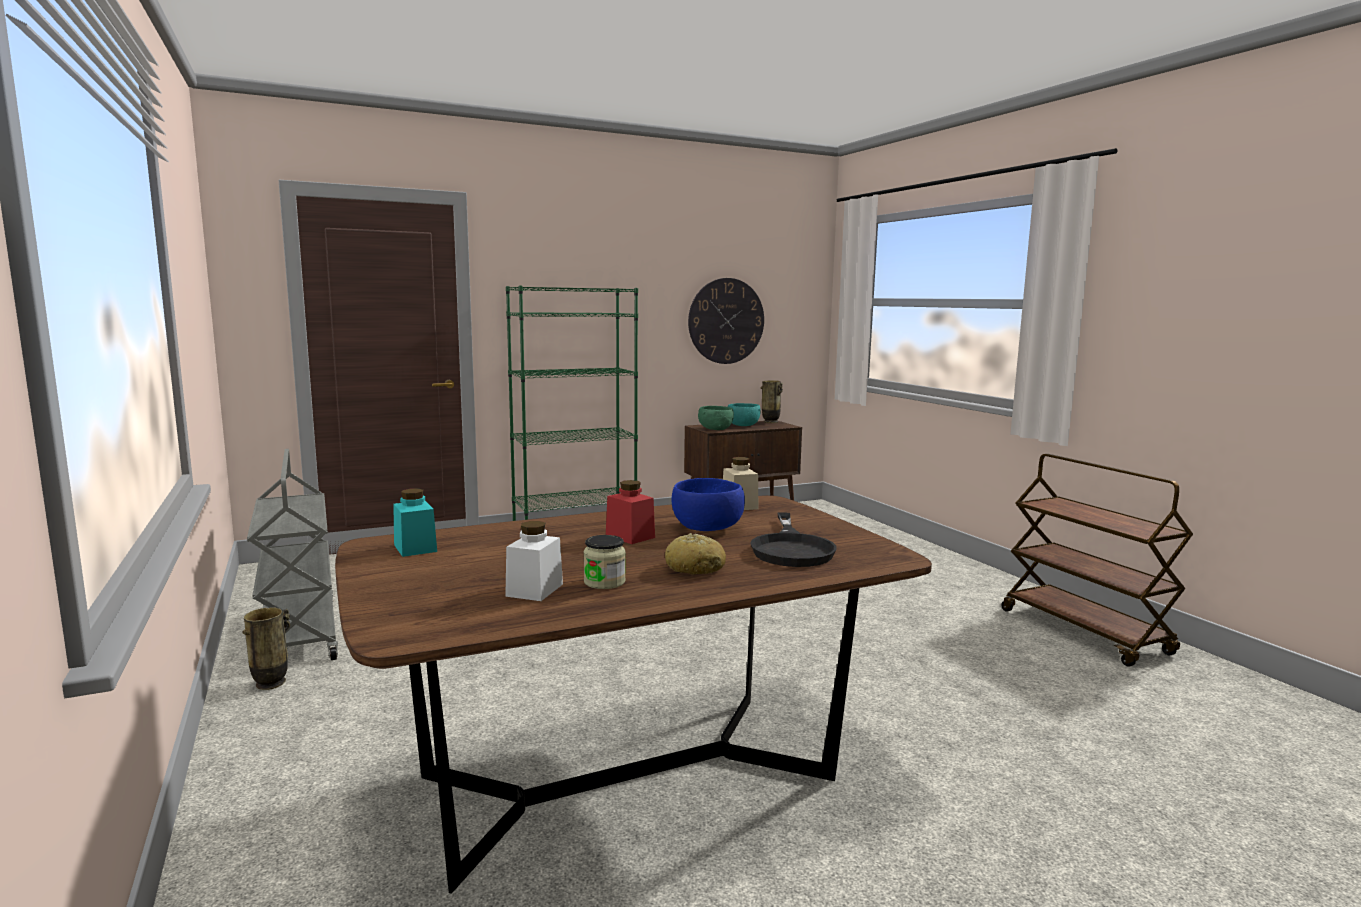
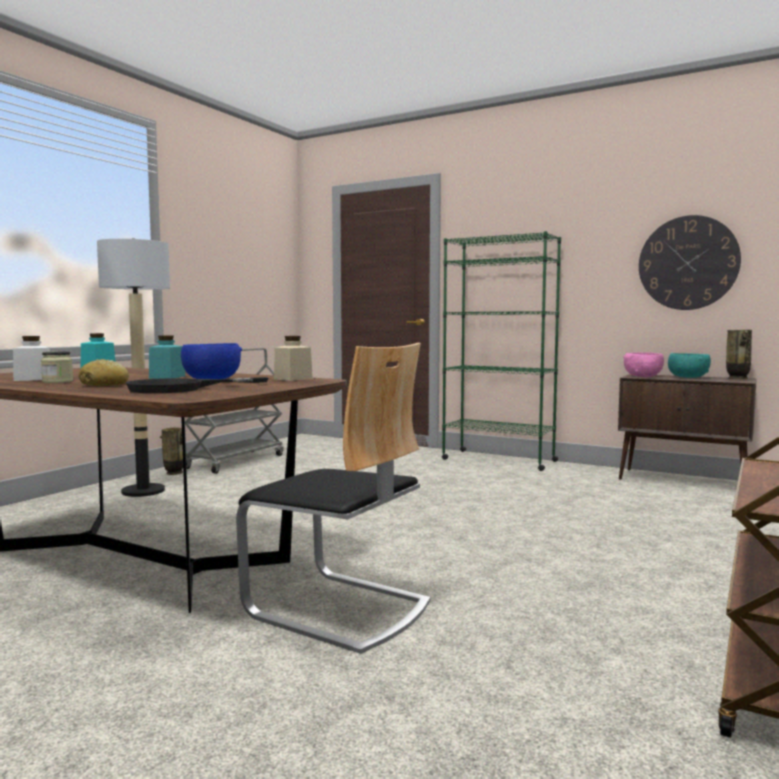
camera: 55 degrees right, 5 degrees down
red jar [606,480,655,544] -> turquoise jar [149,335,185,379]
green bowl [698,406,734,430] -> pink bowl [623,352,664,377]
none -> floor lamp [97,238,170,497]
none -> chair [236,343,430,654]

